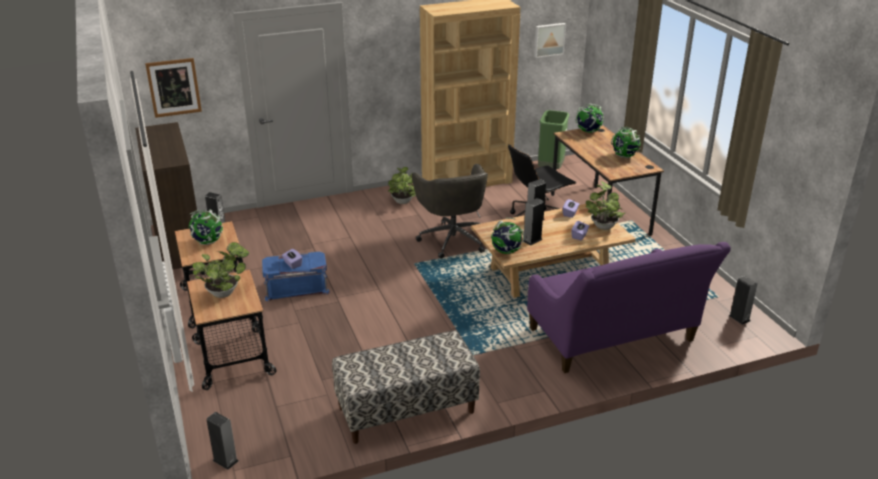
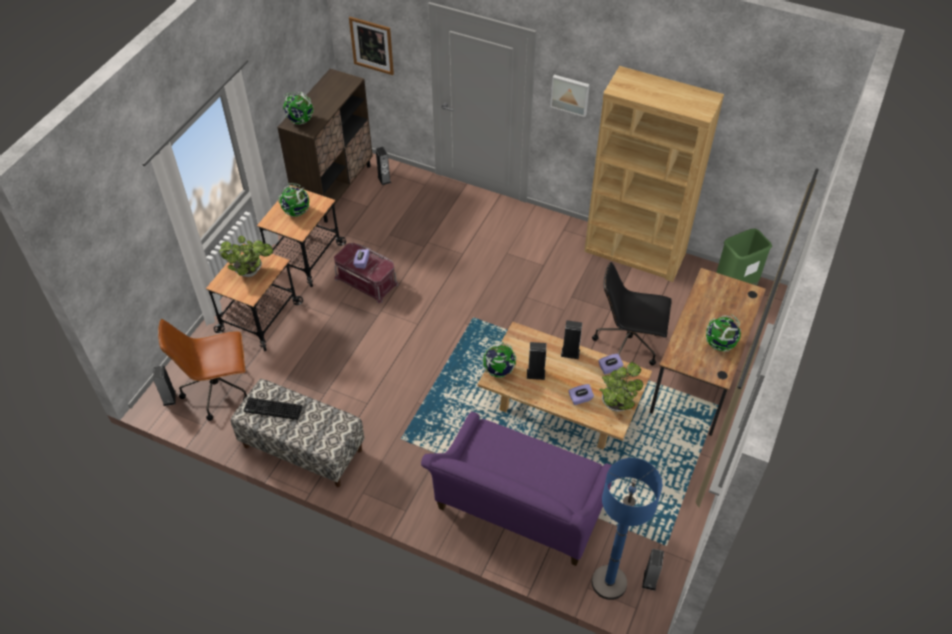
camera: 45 degrees right, 20 degrees up
blue storage box [262,252,330,302] -> red storage box [334,243,398,303]
potted plant [388,167,416,204] -> none
grey office chair [412,164,488,259] -> none
picture [534,23,566,58] -> picture moved to [550,74,590,117]
globe [575,104,604,133] -> globe moved to [283,92,314,125]
none -> brown office chair [158,319,247,421]
none -> keyboard [243,397,303,420]
none -> blue floor lamp [592,458,662,600]

